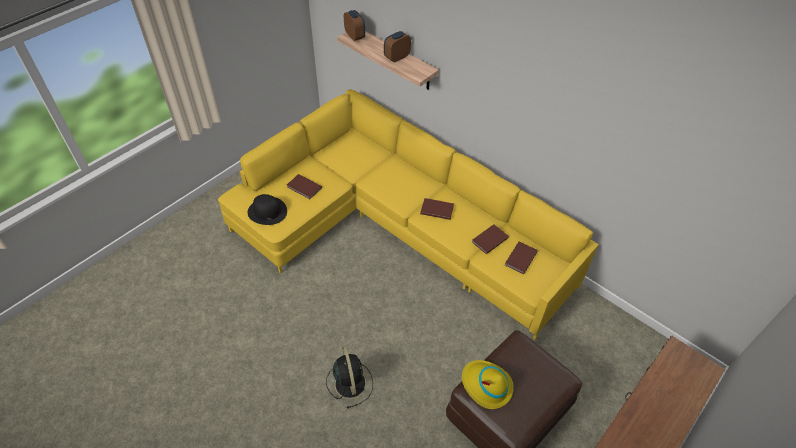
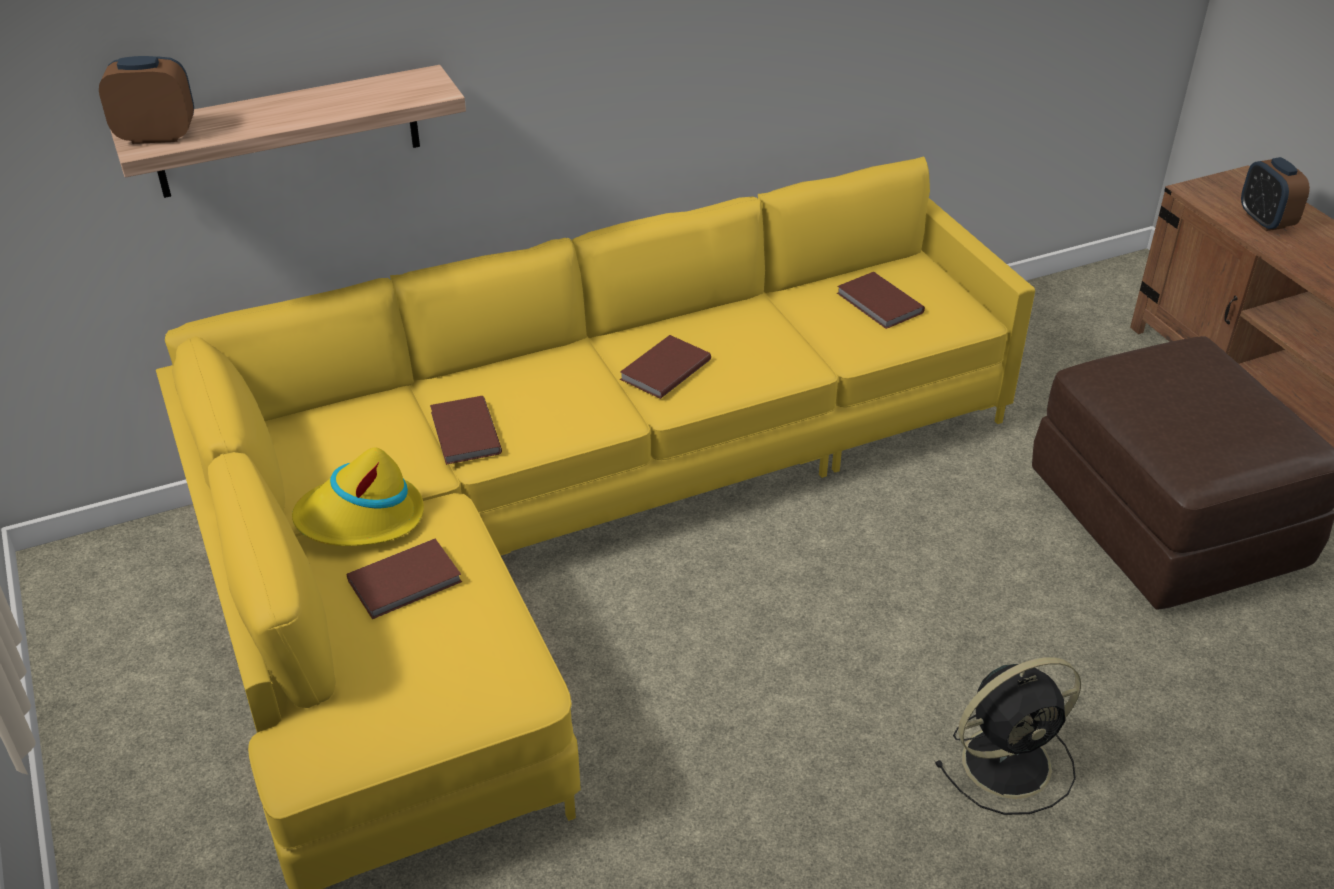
camera: 65 degrees left, 10 degrees down
black hat [248,194,287,225] -> none
black fan [326,345,373,409] -> black fan turned 150 degrees clockwise [935,657,1081,815]
alarm clock [384,31,411,63] -> alarm clock moved to [1241,157,1310,231]
yellow hat [462,360,514,409] -> yellow hat moved to [292,448,424,546]
brown book [472,224,509,254] -> brown book moved to [430,396,502,465]

